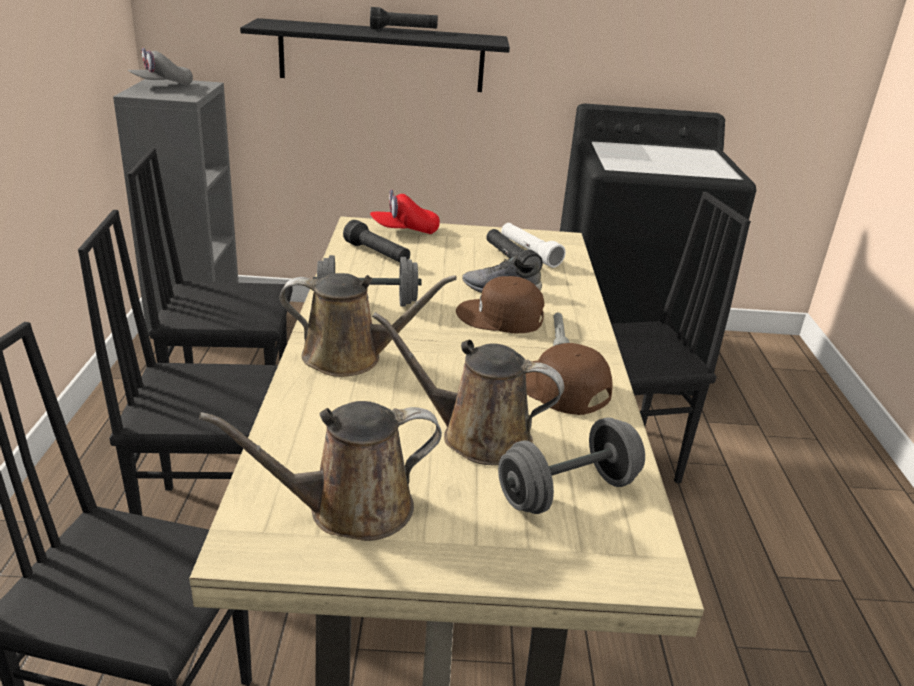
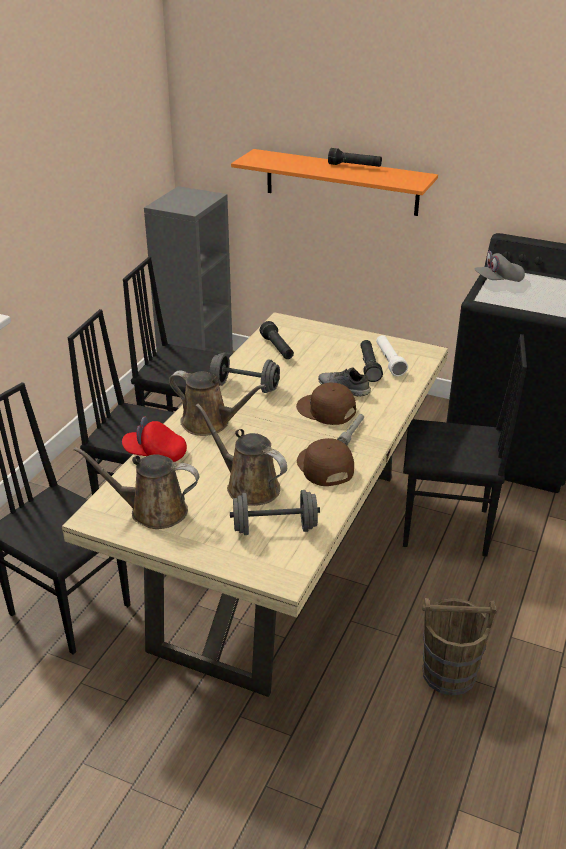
camera: 25 degrees right, 5 degrees up
grey cap [128,48,193,85] -> grey cap moved to [474,251,525,282]
black shelf [240,18,510,92] -> orange shelf [231,149,438,216]
red cap [370,189,440,234] -> red cap moved to [122,416,187,462]
none -> brown bucket [422,598,497,696]

